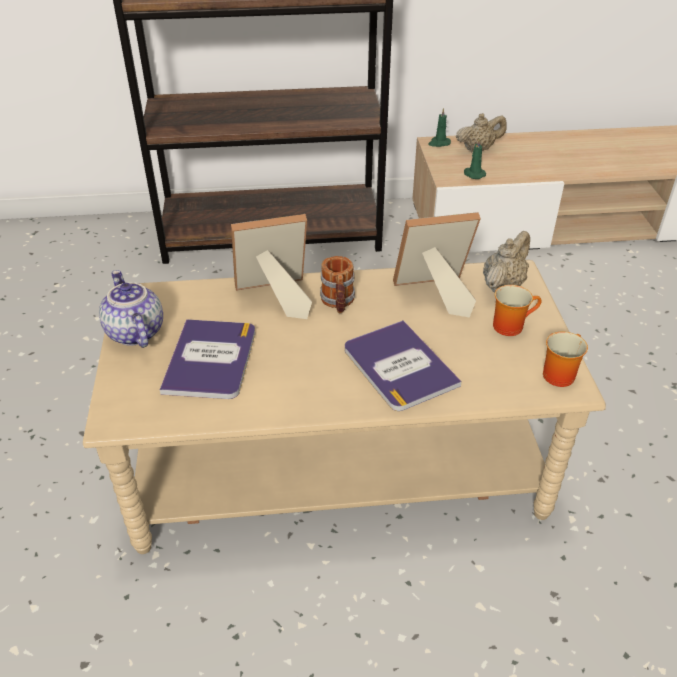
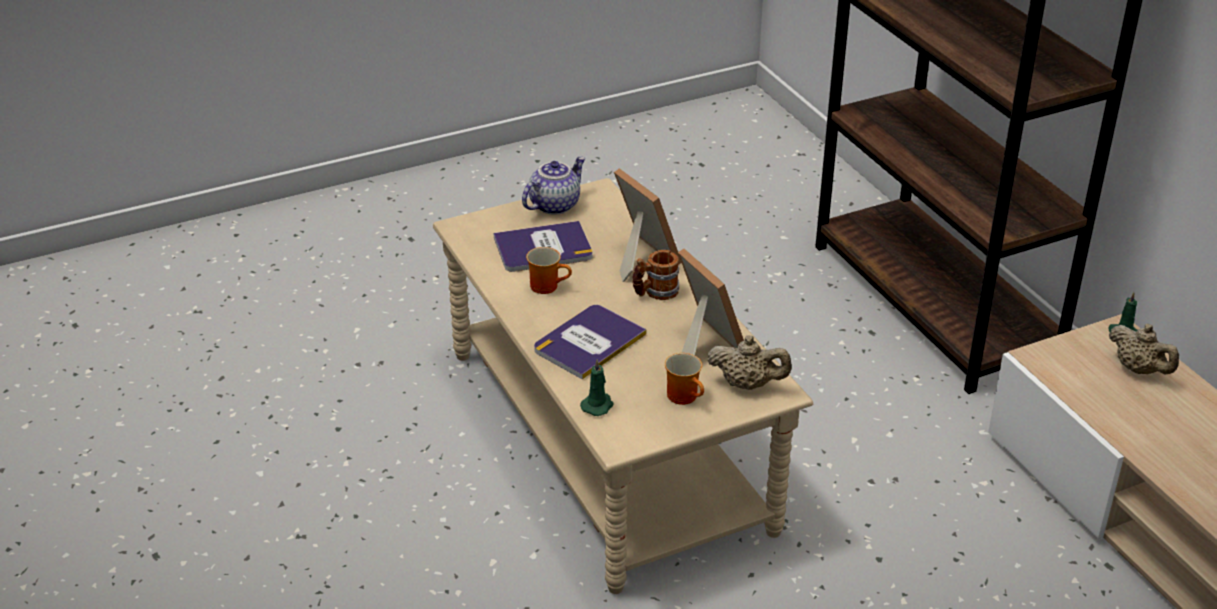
camera: 70 degrees right, 5 degrees down
green candle [464,138,486,179] -> green candle moved to [580,359,614,416]
mug [543,331,588,387] -> mug moved to [526,247,572,294]

